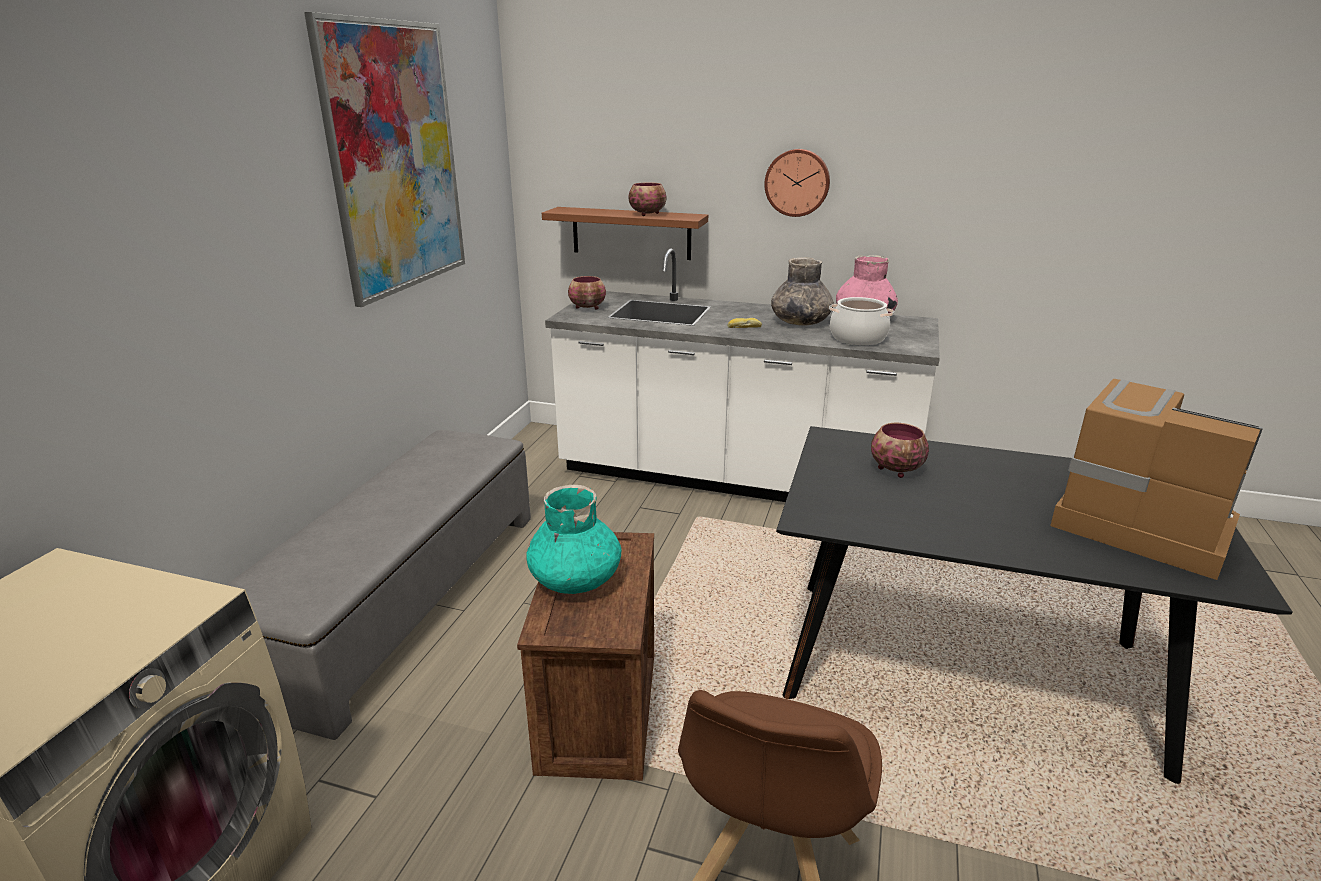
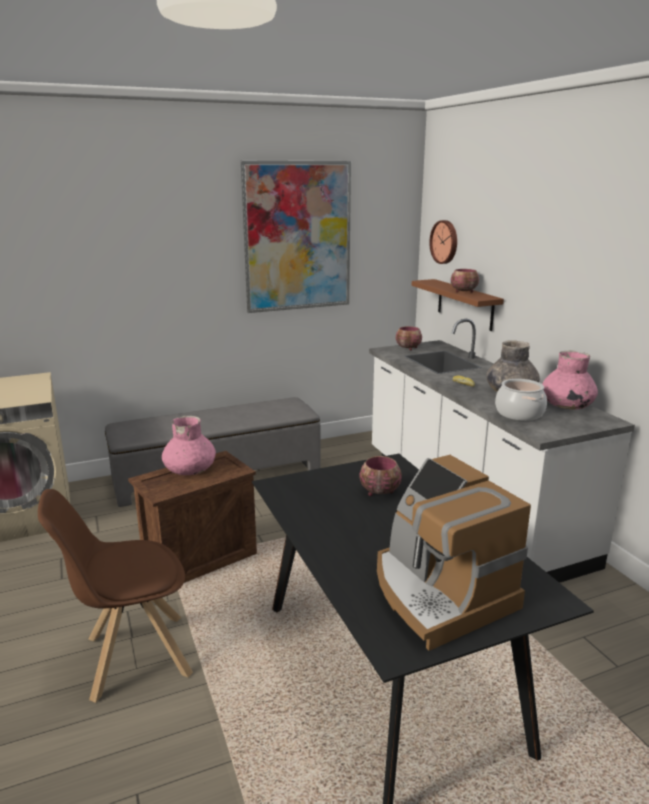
camera: 50 degrees right, 5 degrees down
turquoise vase [526,485,621,594] -> pink vase [162,416,216,475]
wall clock [764,149,830,217] -> wall clock moved to [429,220,457,264]
coffee machine [1050,379,1263,580] -> coffee machine turned 150 degrees clockwise [377,455,531,651]

